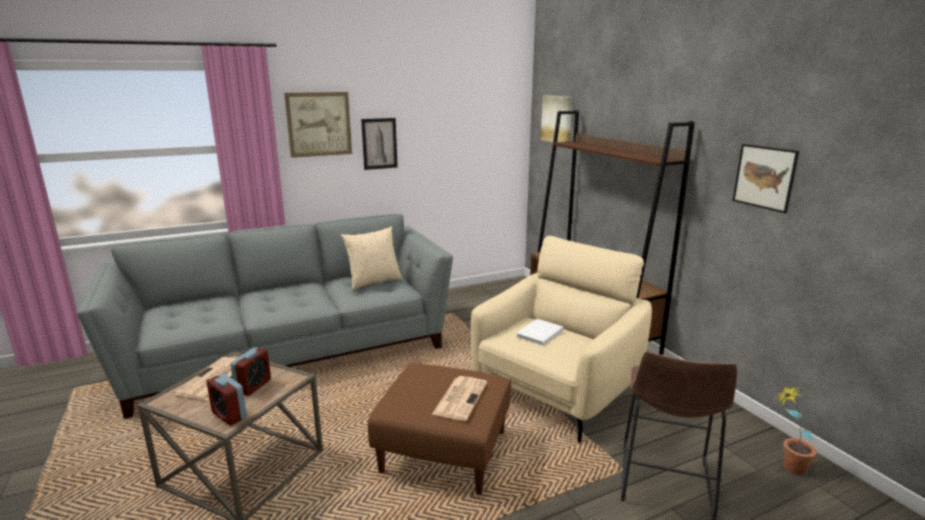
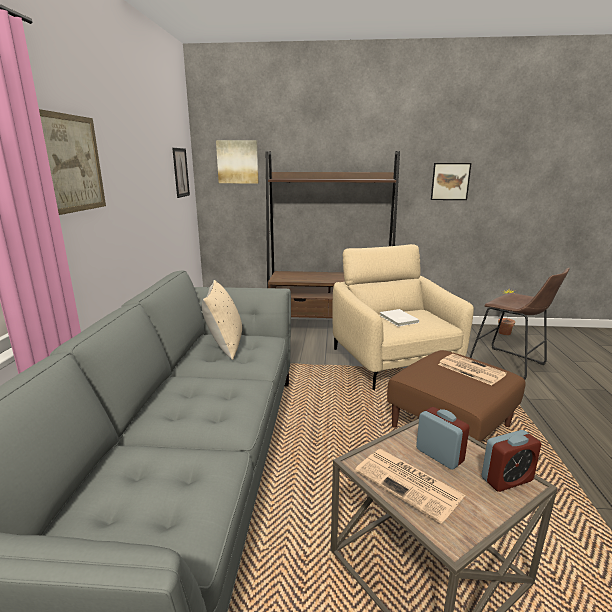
camera: 60 degrees left, 0 degrees up
picture [361,118,398,170] -> picture moved to [172,148,190,198]

